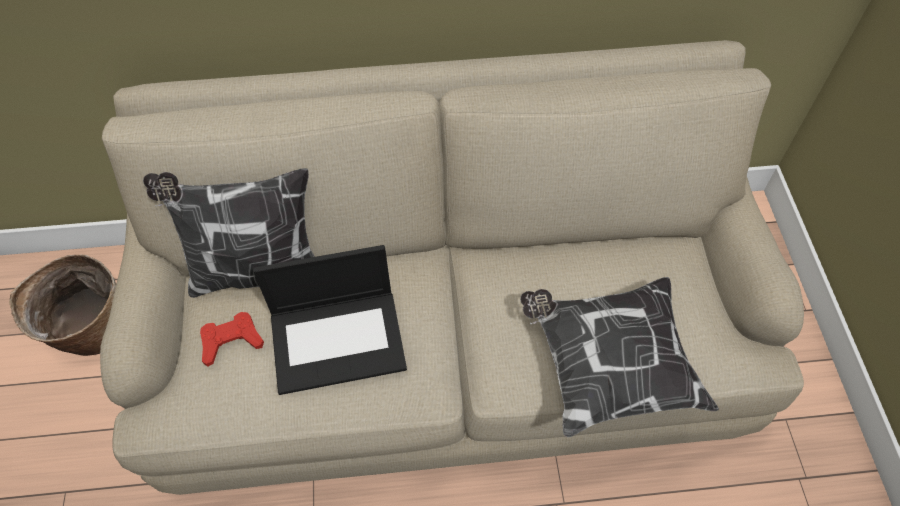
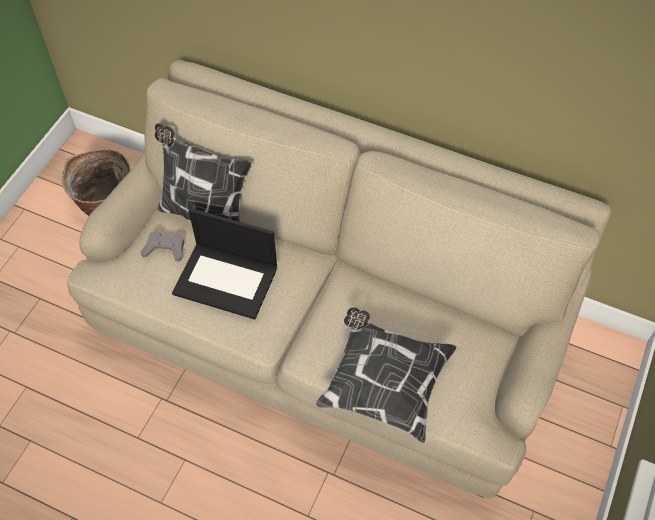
camera: 30 degrees right, 0 degrees up
red game controller [200,312,264,367] -> grey game controller [141,231,184,262]

